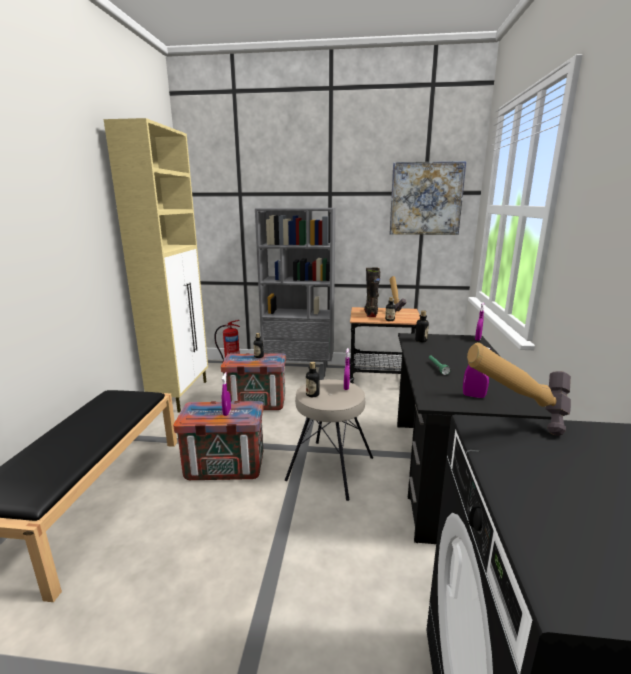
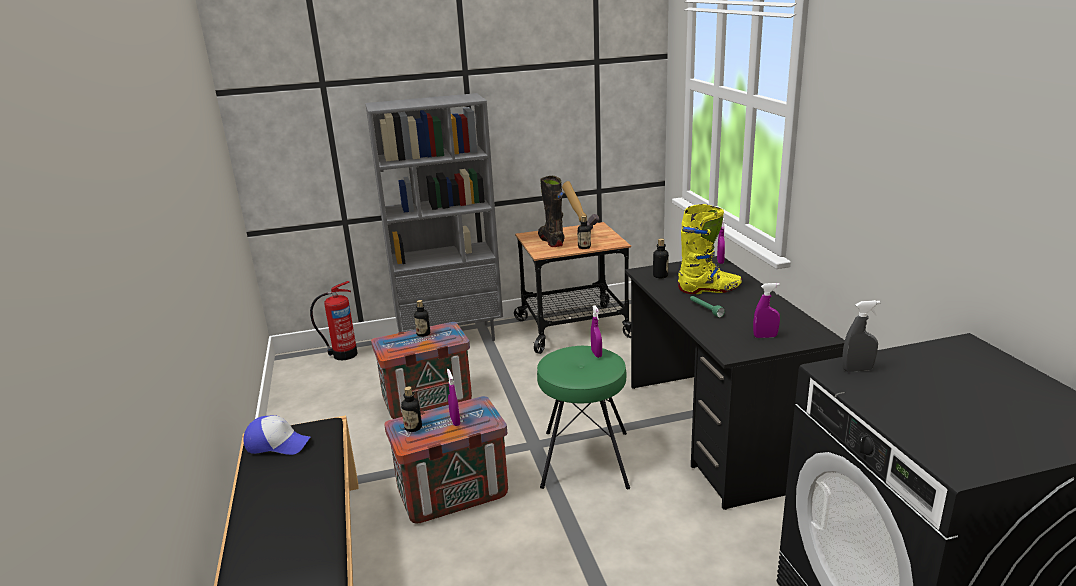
camera: 20 degrees left, 5 degrees up
beige cabinet [104,118,208,412] -> none
beige stool [285,379,373,501] -> green stool [537,346,630,489]
bottle [306,362,319,397] -> bottle moved to [401,387,422,432]
picture [389,161,466,235] -> none
hammer [467,342,571,436] -> grey spray bottle [842,300,881,372]
none -> cap [243,415,310,455]
none -> yellow boot [678,204,742,294]

